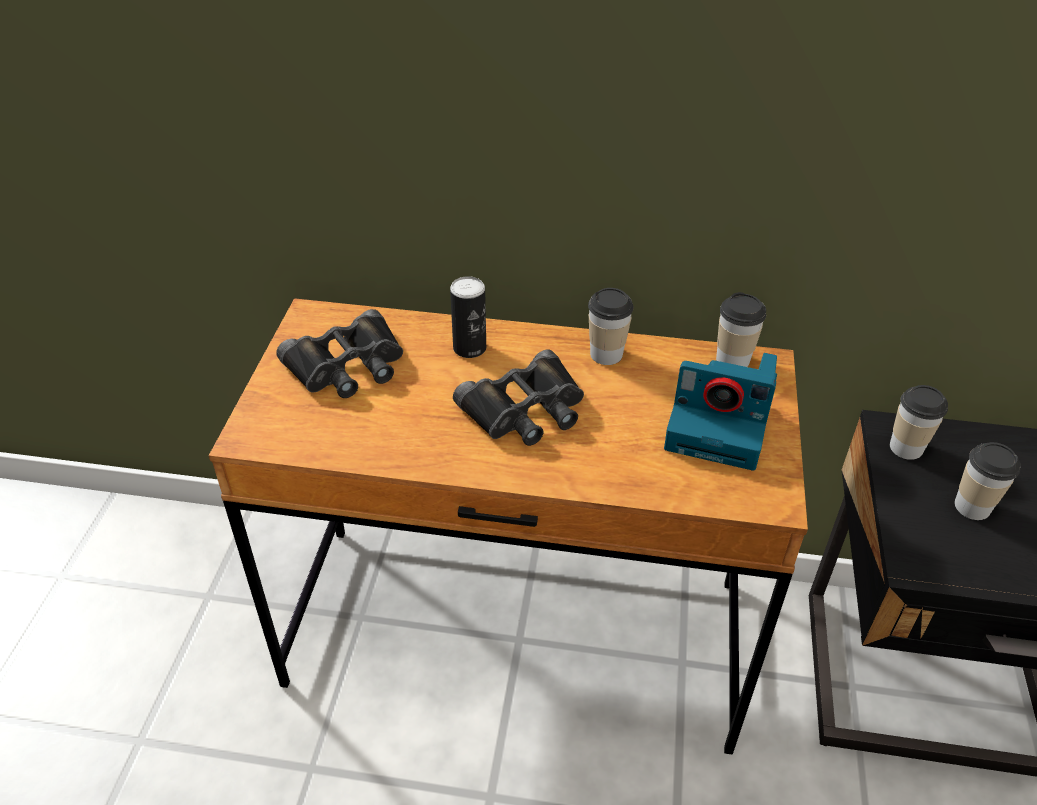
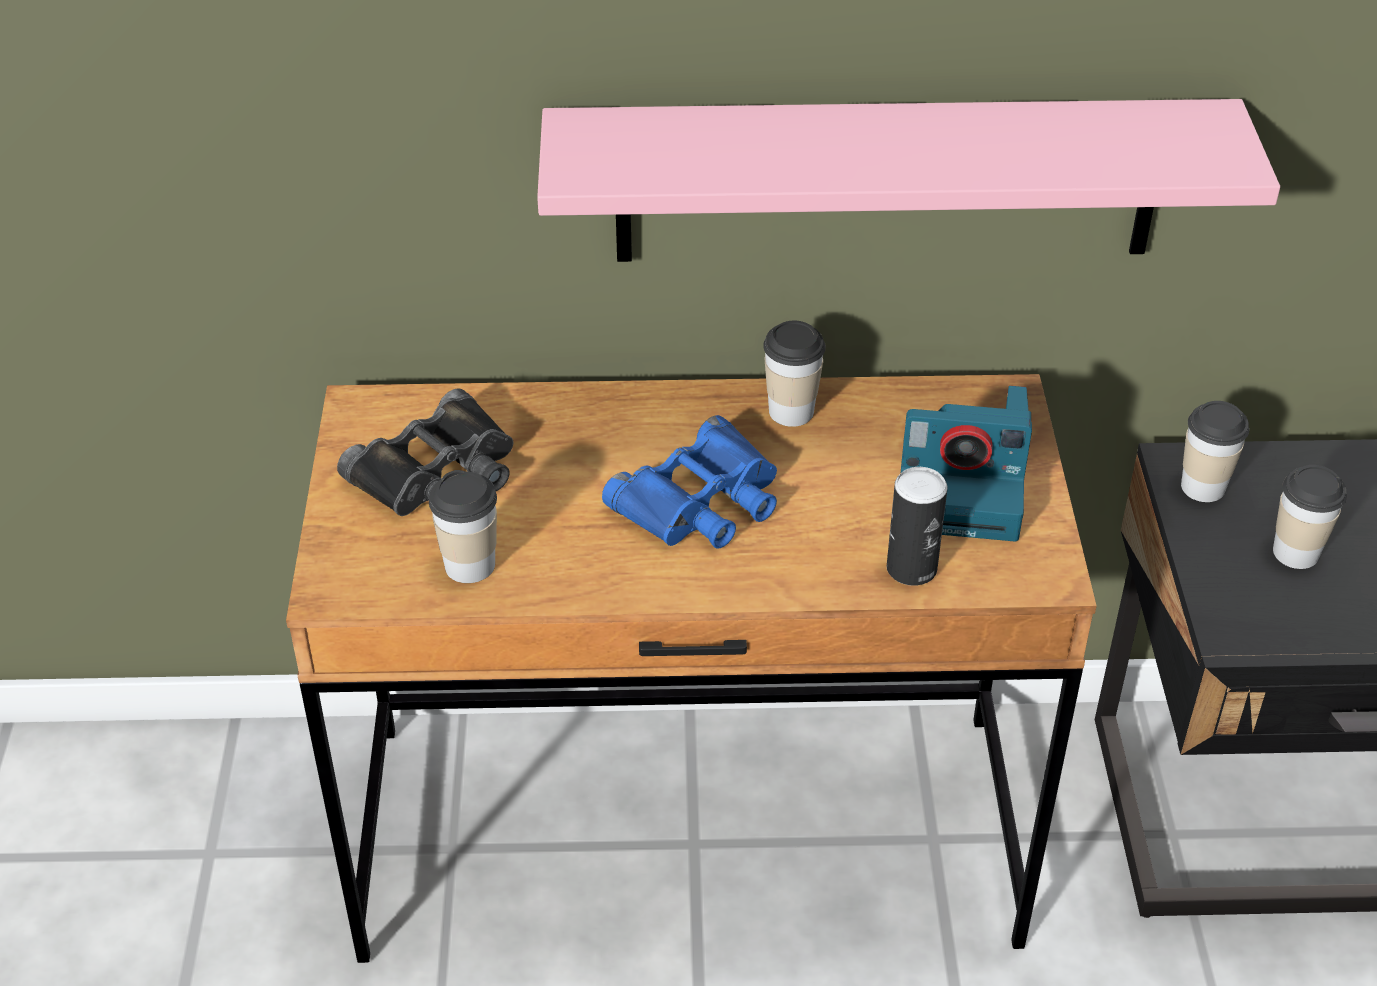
camera: 10 degrees left, 0 degrees up
can [450,276,486,358] -> can moved to [887,467,948,586]
black binoculars [453,349,584,446] -> blue binoculars [602,415,777,549]
cup [716,292,766,367] -> cup moved to [429,470,497,583]
none -> pink shelf [537,99,1280,262]

